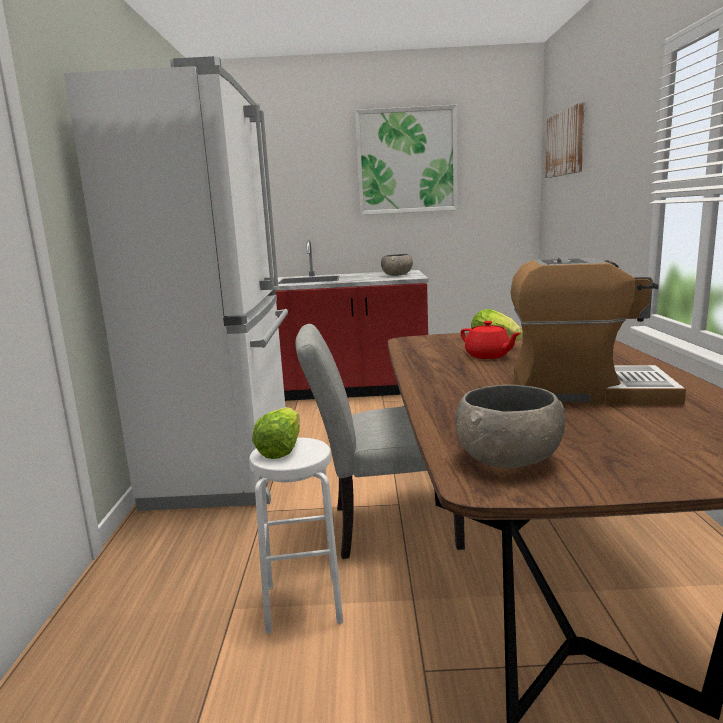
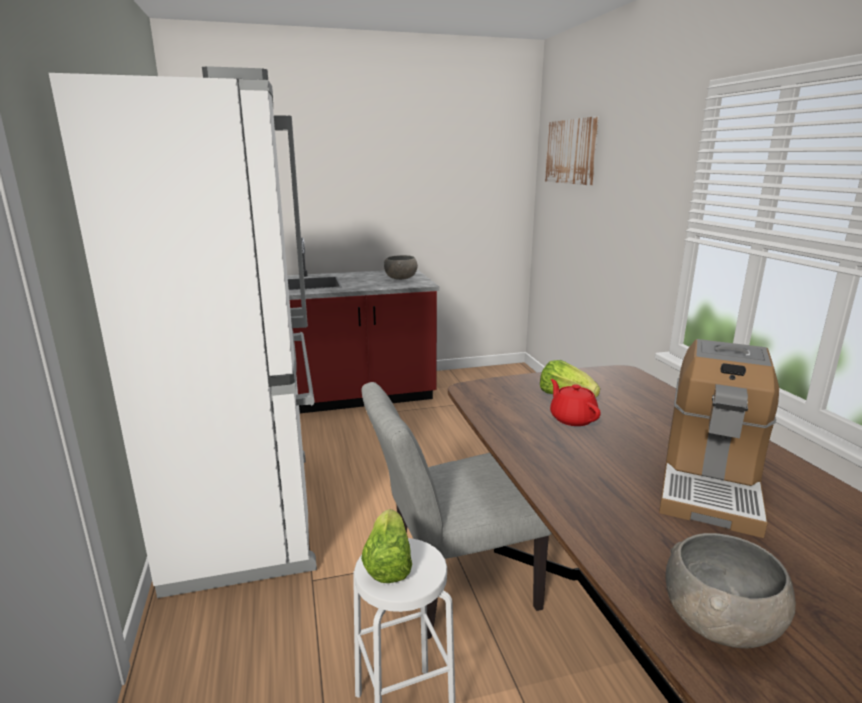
camera: 15 degrees left, 5 degrees up
picture [355,105,458,215] -> none
red teapot [461,321,521,359] -> red teapot turned 150 degrees counterclockwise [550,379,601,426]
coffee machine [511,257,686,405] -> coffee machine turned 120 degrees clockwise [659,339,779,538]

